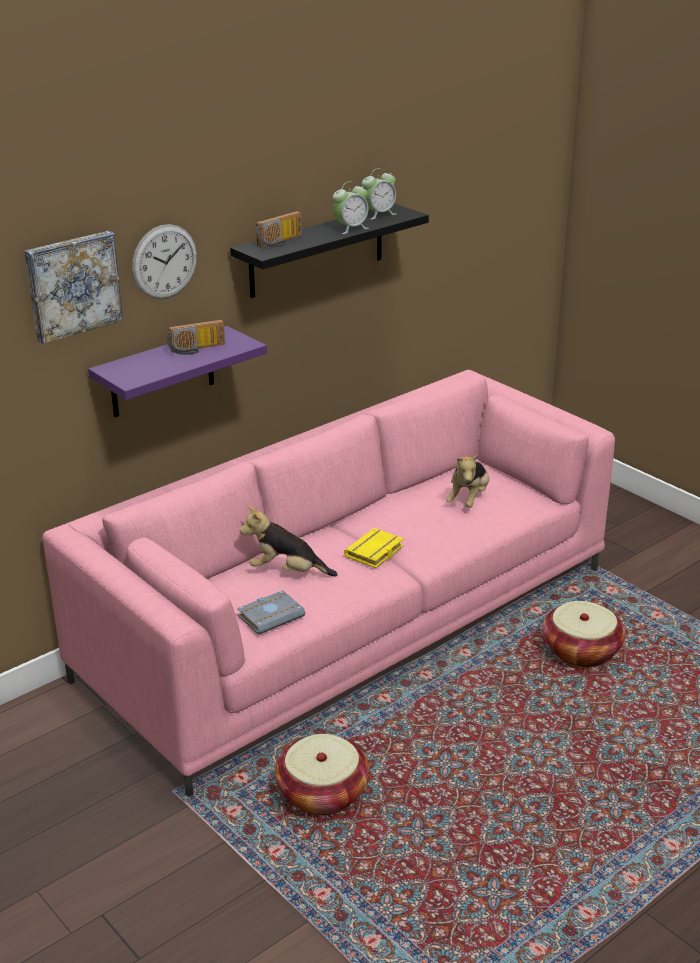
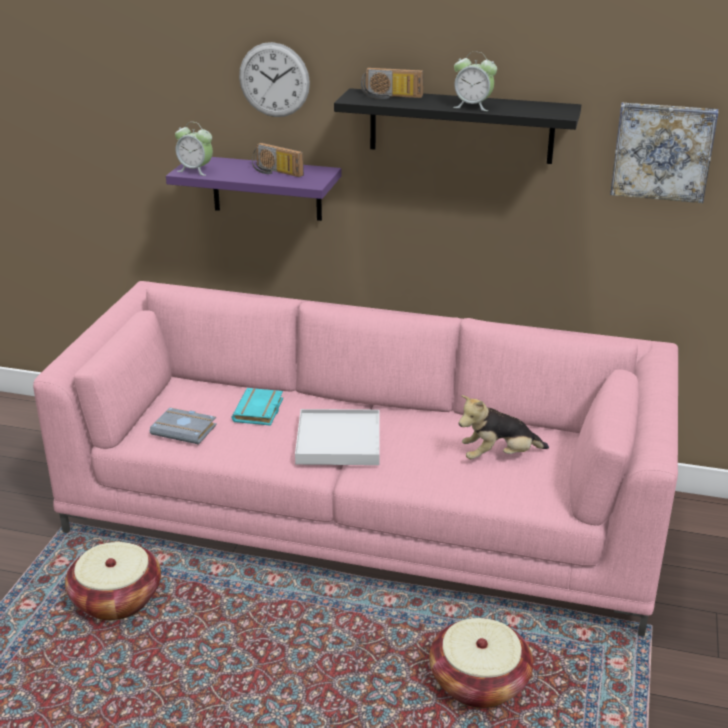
camera: 55 degrees right, 0 degrees up
picture [25,231,123,344] -> picture moved to [610,102,718,203]
plush toy [240,506,338,577] -> turquoise book [232,388,283,426]
yellow book [344,528,404,568] -> white tray [295,409,380,465]
alarm clock [362,168,396,219] -> alarm clock moved to [175,122,213,176]

